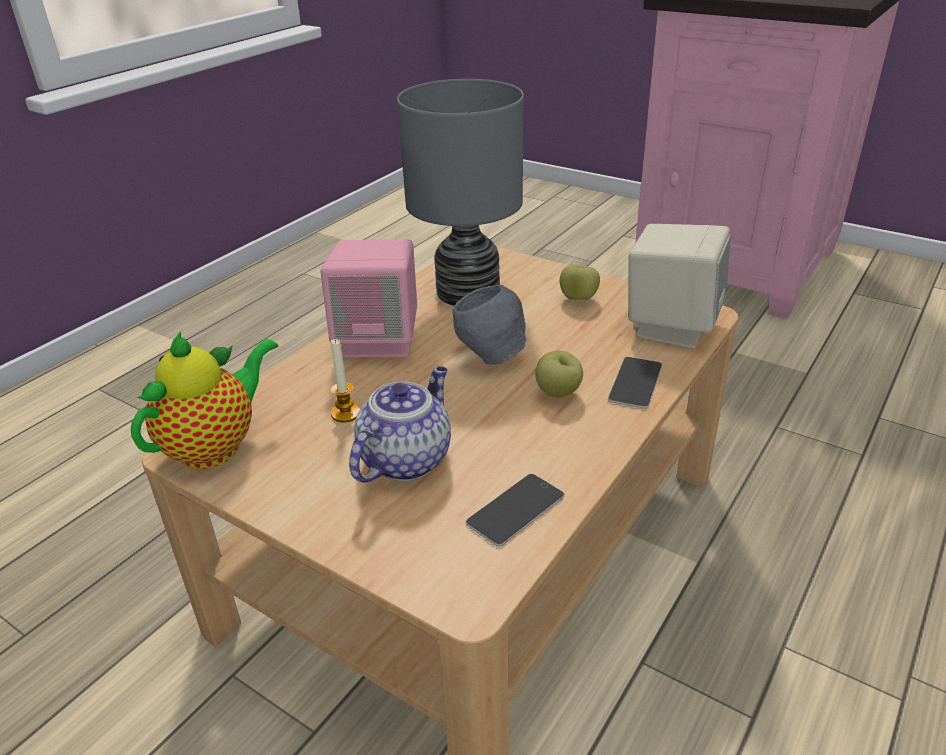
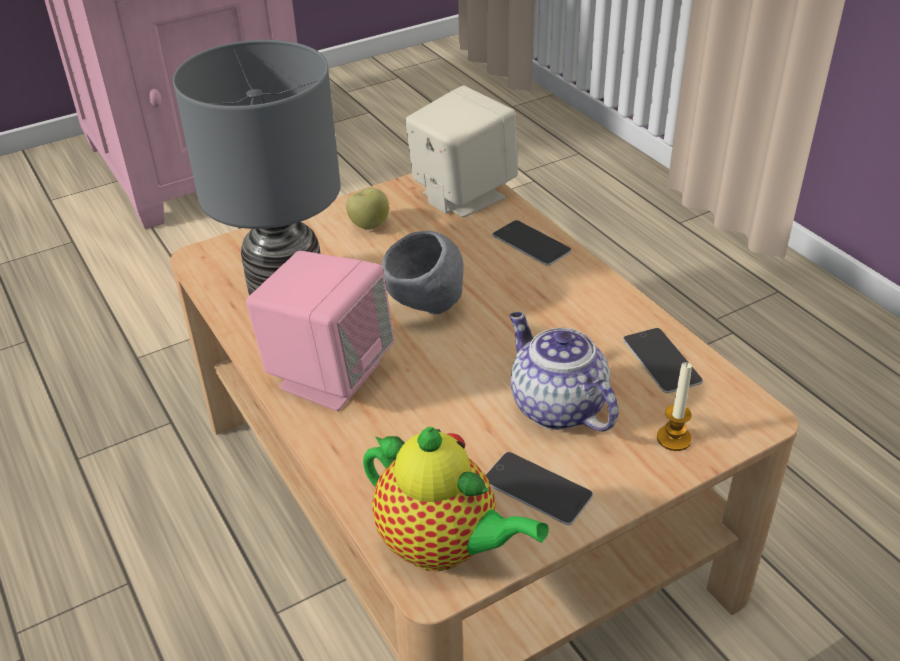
camera: 65 degrees left, 5 degrees up
teapot [131,331,278,469] -> teapot turned 150 degrees clockwise [363,427,549,571]
candle [331,339,360,422] -> candle moved to [657,362,692,451]
apple [535,351,583,397] -> none
none -> phone [486,452,593,525]

